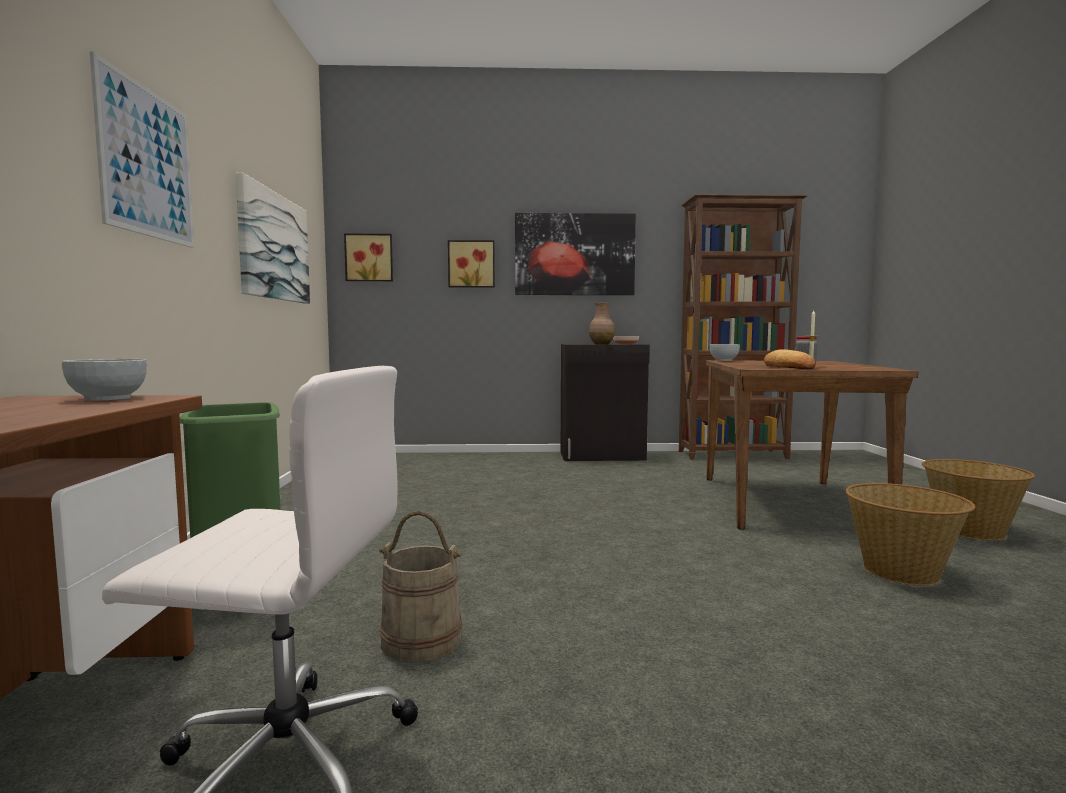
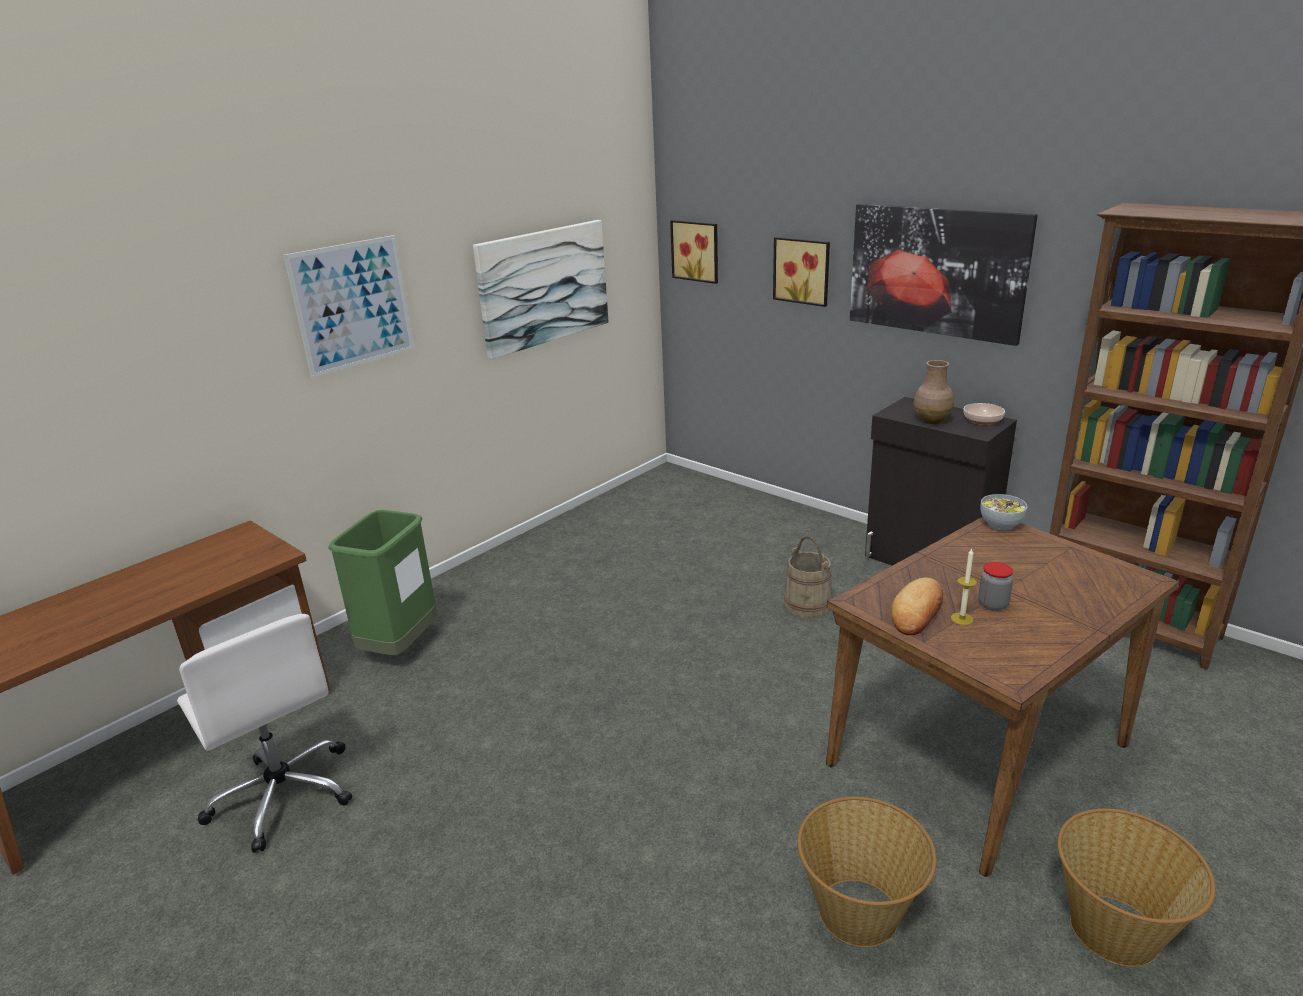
camera: 45 degrees right, 20 degrees up
bowl [62,359,147,401] -> none
beige bucket [379,511,463,662] -> beige bucket moved to [784,536,832,618]

